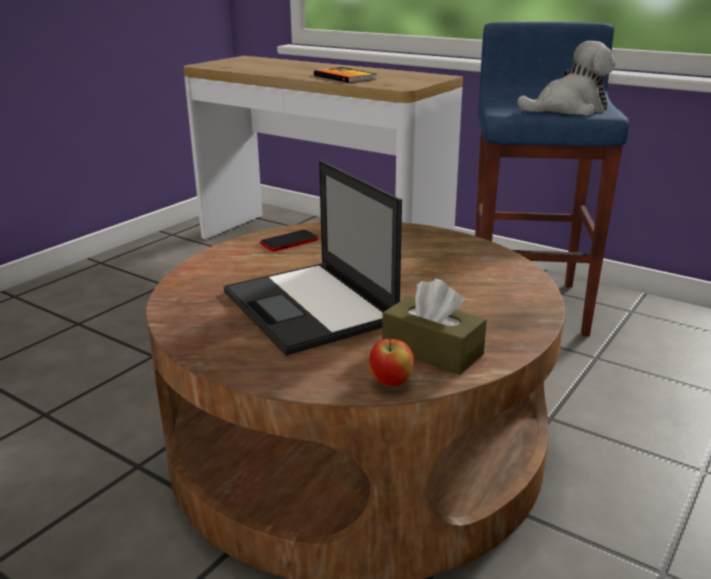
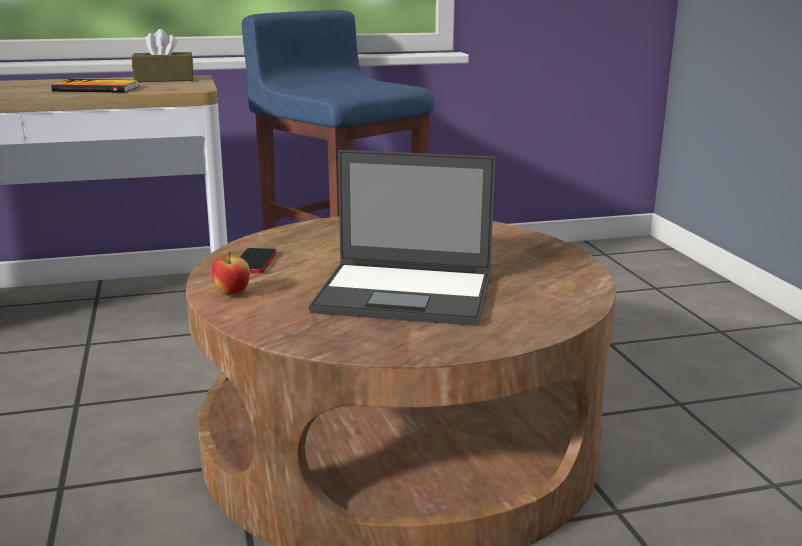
camera: 50 degrees left, 5 degrees down
apple [369,338,414,386] -> apple moved to [211,251,250,295]
brown tissue box [382,279,487,375] -> brown tissue box moved to [132,29,193,82]
plush toy [517,41,616,115] -> none

